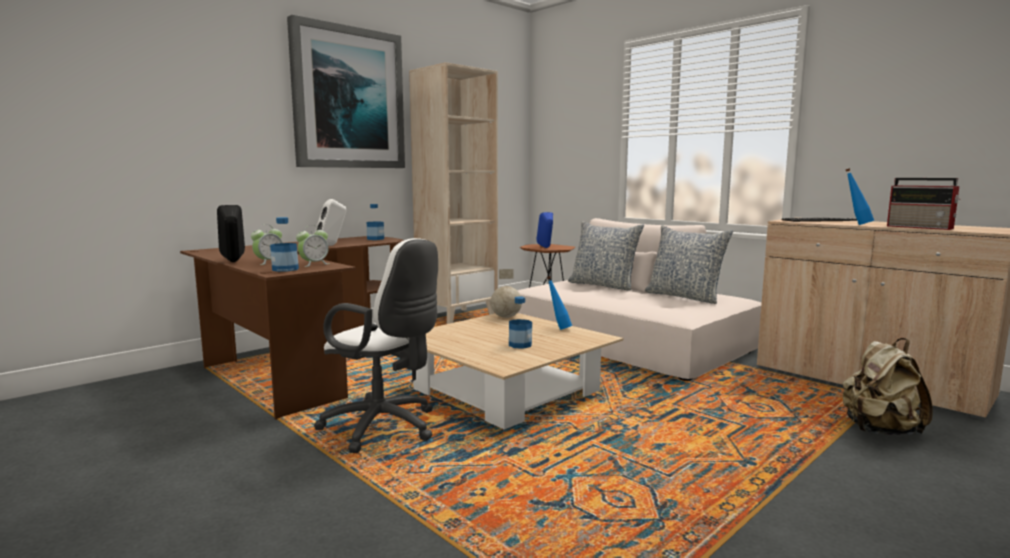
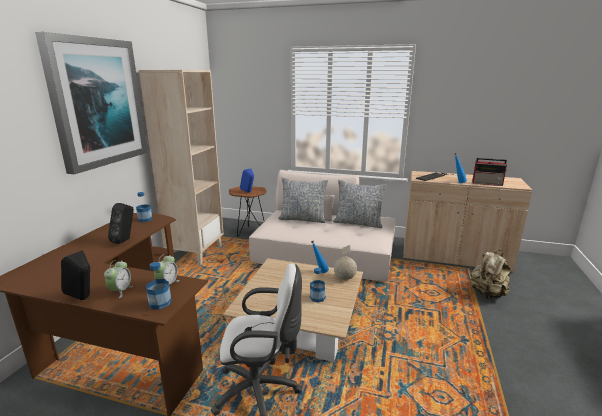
camera: 30 degrees left, 10 degrees up
white speaker [314,199,346,246] -> black speaker [108,203,134,244]
globe [491,269,522,318] -> globe moved to [334,245,357,280]

